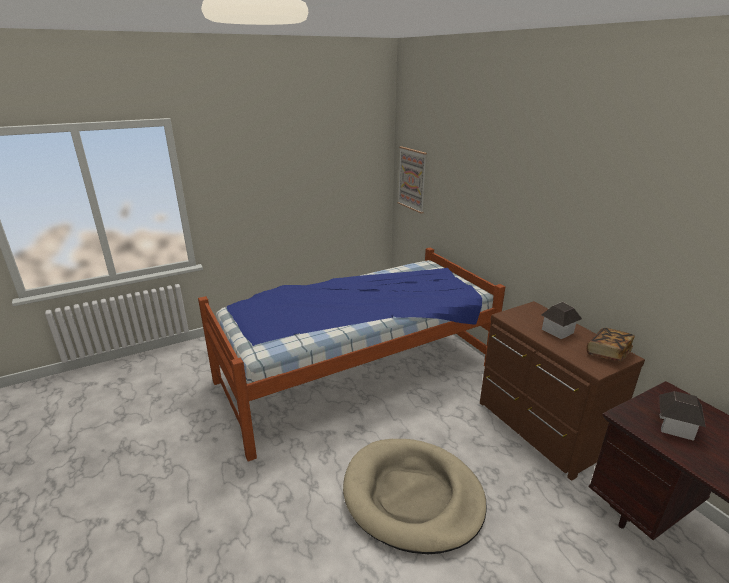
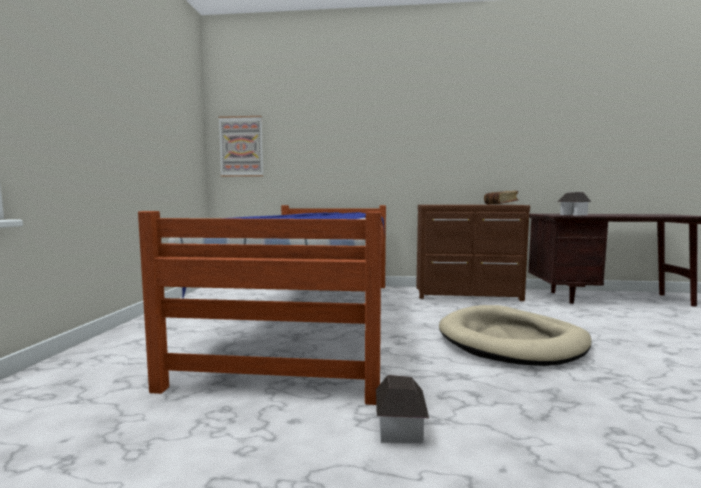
camera: 55 degrees left, 20 degrees down
toy house [541,302,582,339] -> toy house moved to [376,375,429,443]

